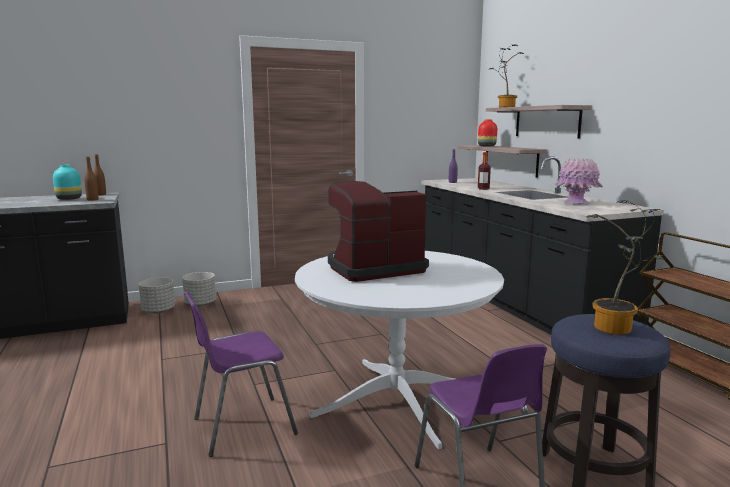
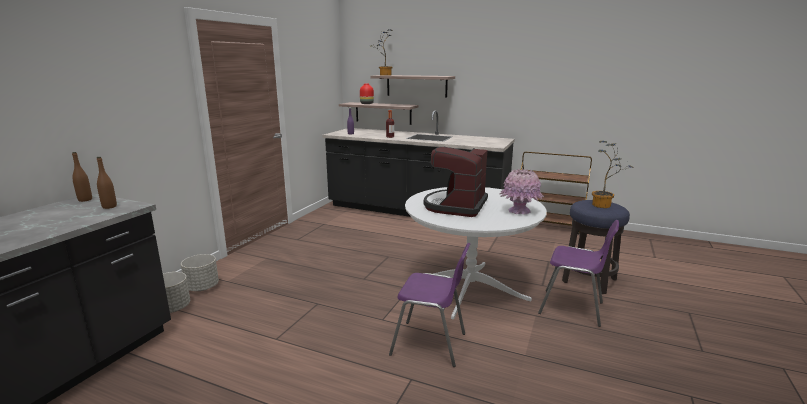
camera: 45 degrees left, 5 degrees up
turquoise vase [53,165,82,200] -> none
purple chair [184,291,298,457] -> purple chair turned 90 degrees counterclockwise [389,243,470,367]
pink vase [554,158,603,204] -> pink vase moved to [499,169,544,215]

